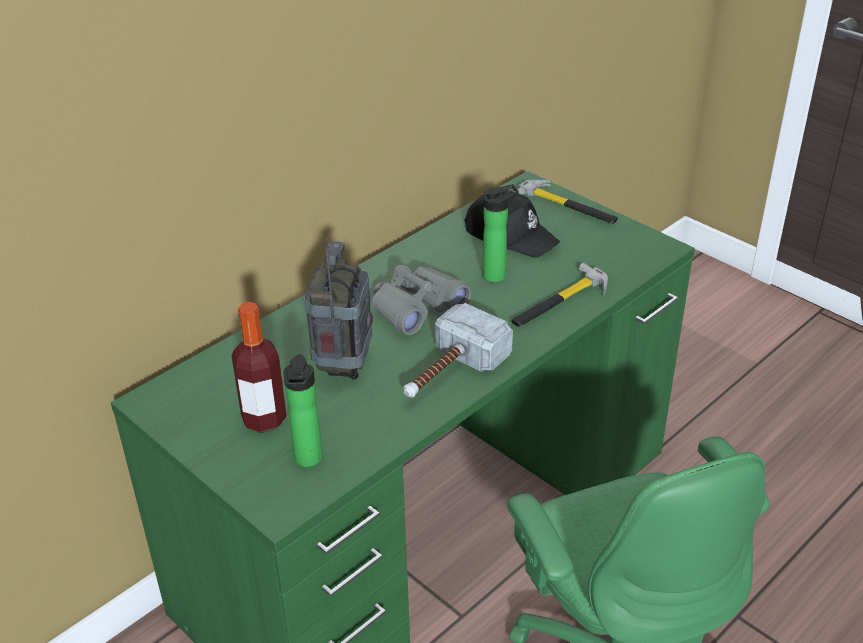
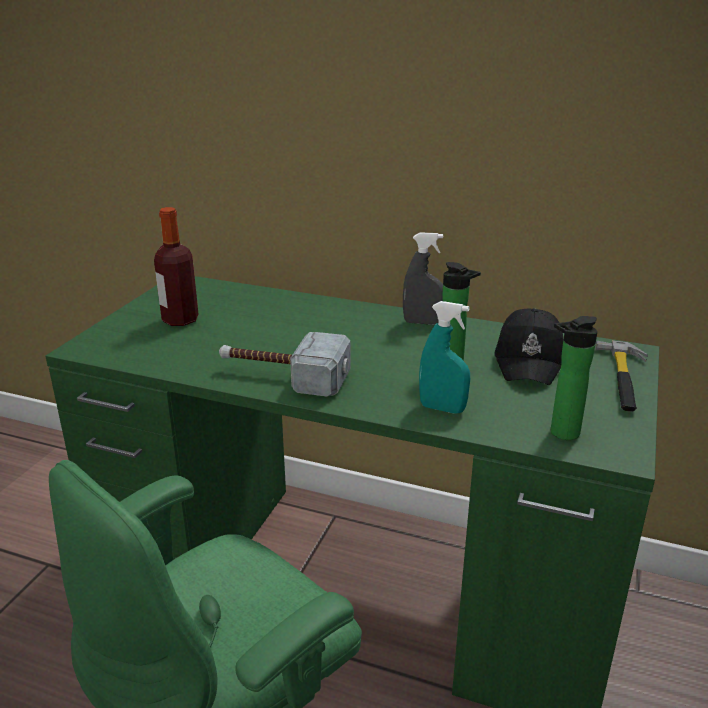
camera: 65 degrees right, 10 degrees down
bottle [283,354,323,467] -> bottle moved to [551,316,597,440]
radio [304,239,373,380] -> none
grey binoculars [372,265,472,335] -> none
hammer [511,263,608,327] -> turquoise spray bottle [419,301,470,414]
none -> grey spray bottle [403,232,443,325]

